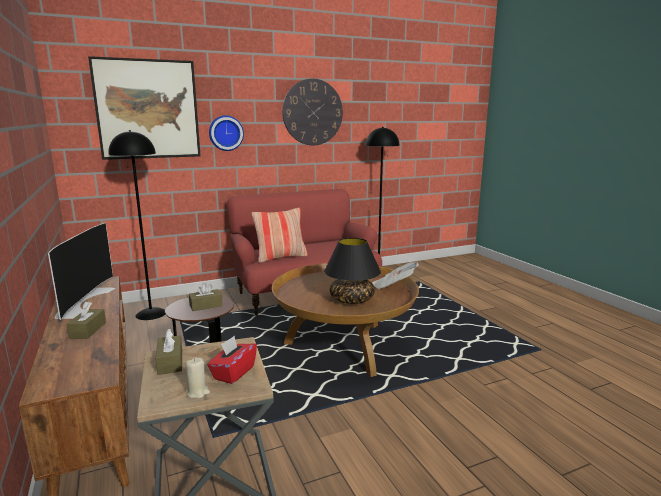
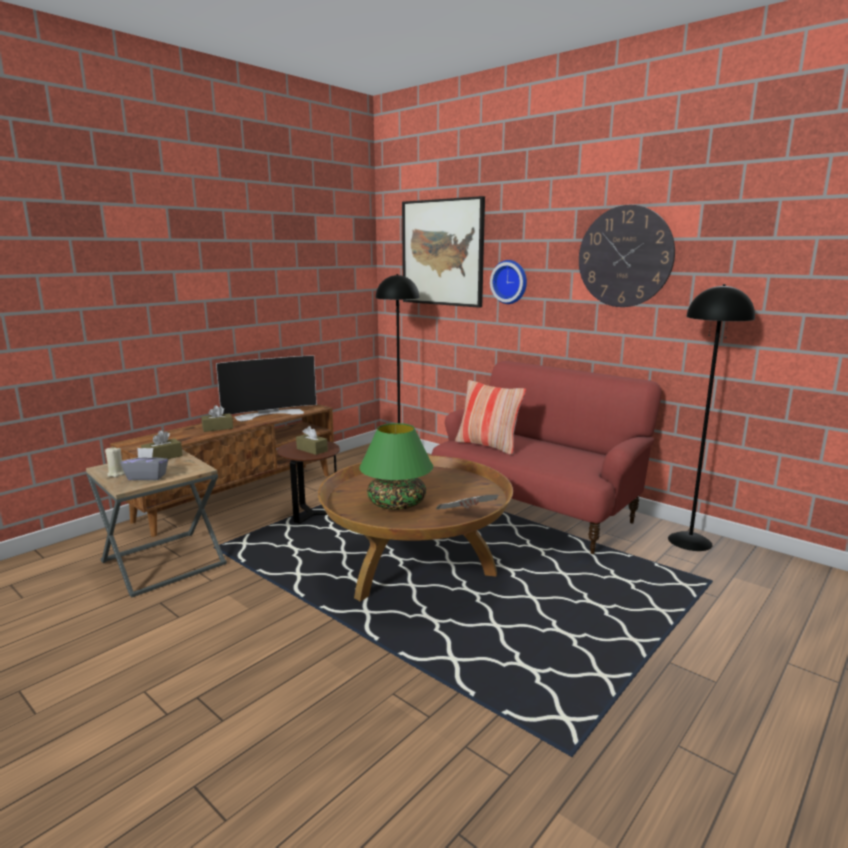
camera: 65 degrees right, 0 degrees up
red tissue box [207,336,257,384] -> grey tissue box [121,448,168,480]
black table lamp [324,238,381,304] -> green table lamp [359,423,433,510]

